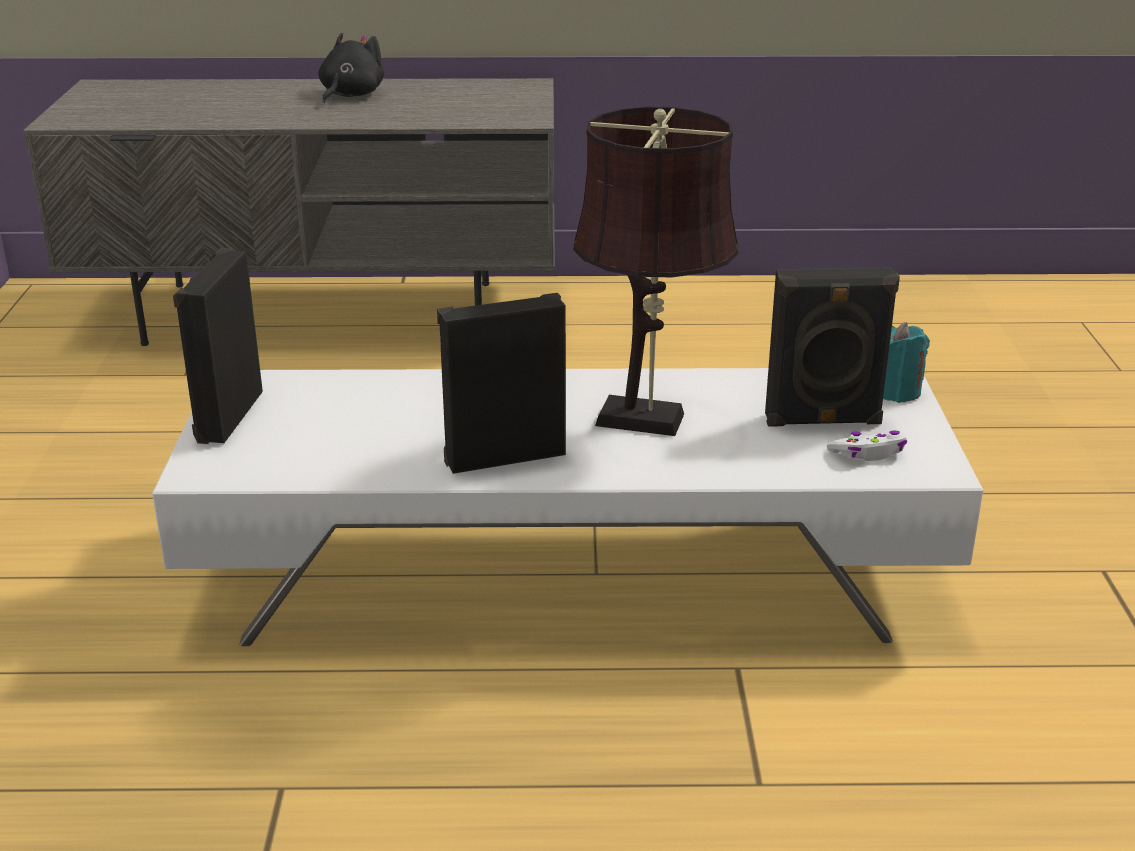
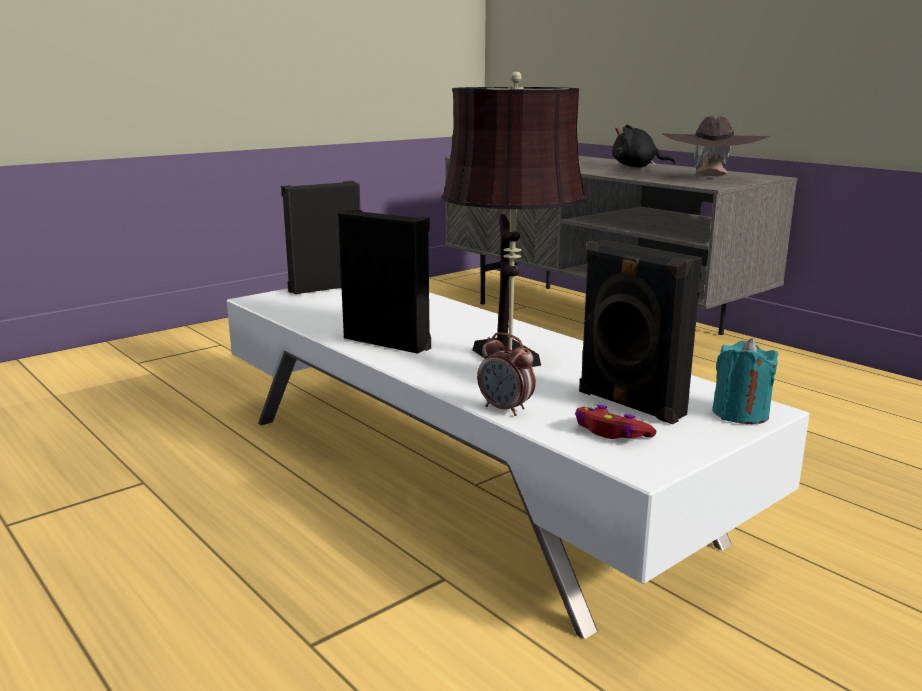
camera: 50 degrees right, 10 degrees down
black plush toy [318,33,384,103] -> black plush toy turned 150 degrees counterclockwise [612,125,675,167]
white game controller [827,430,907,461] -> red game controller [575,405,657,439]
none -> alarm clock [477,333,536,416]
none -> brown hat [663,116,769,176]

